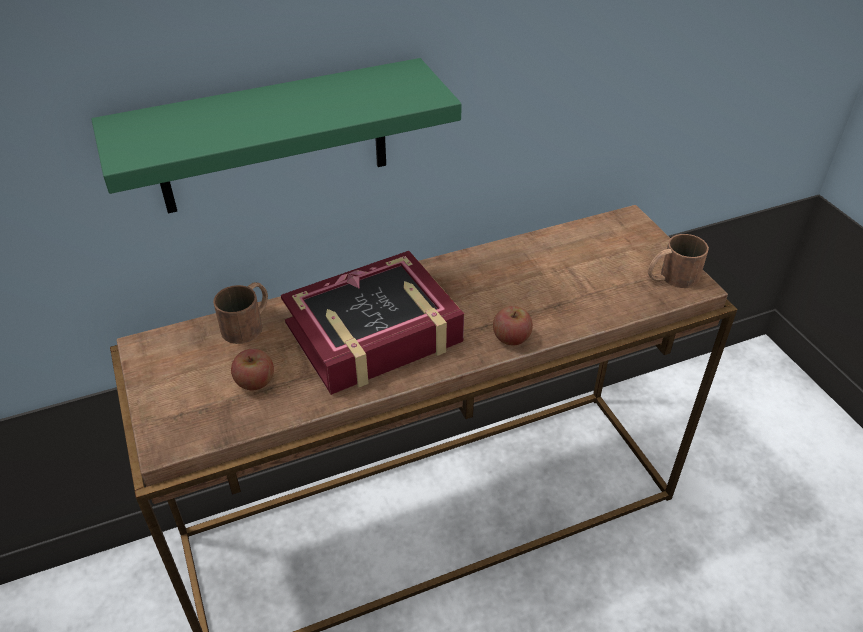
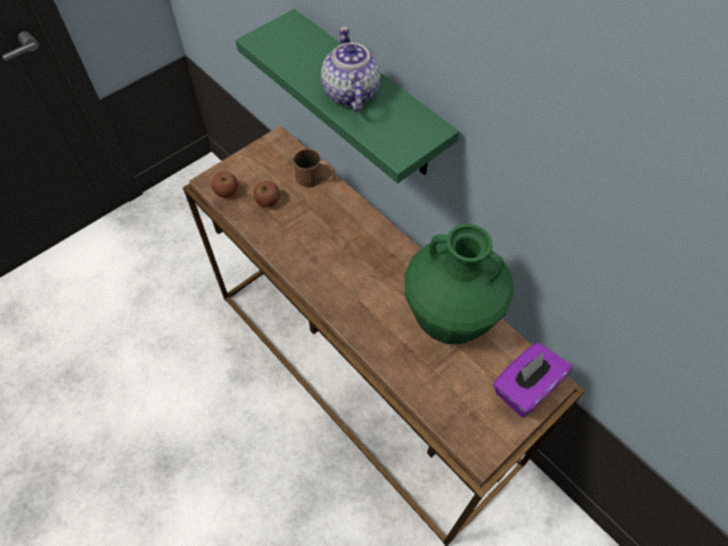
camera: 70 degrees right, 15 degrees up
book [281,251,464,395] -> none
apple [493,306,533,345] -> apple moved to [212,172,238,198]
brown mug [648,234,709,288] -> none
none -> teapot [321,27,381,112]
none -> green vase [405,224,514,344]
none -> purple tissue box [493,343,573,417]

